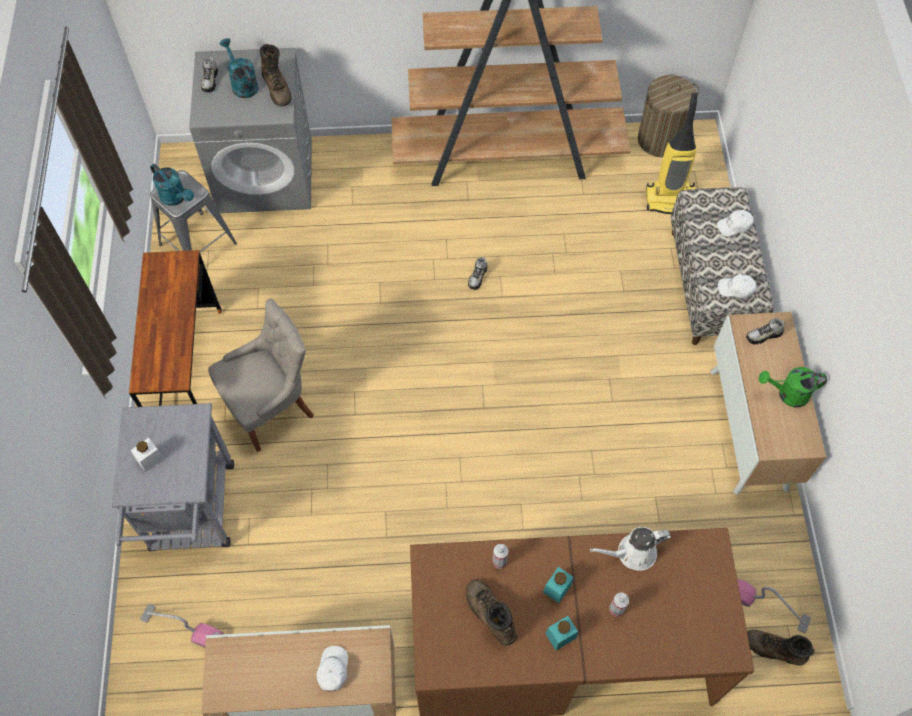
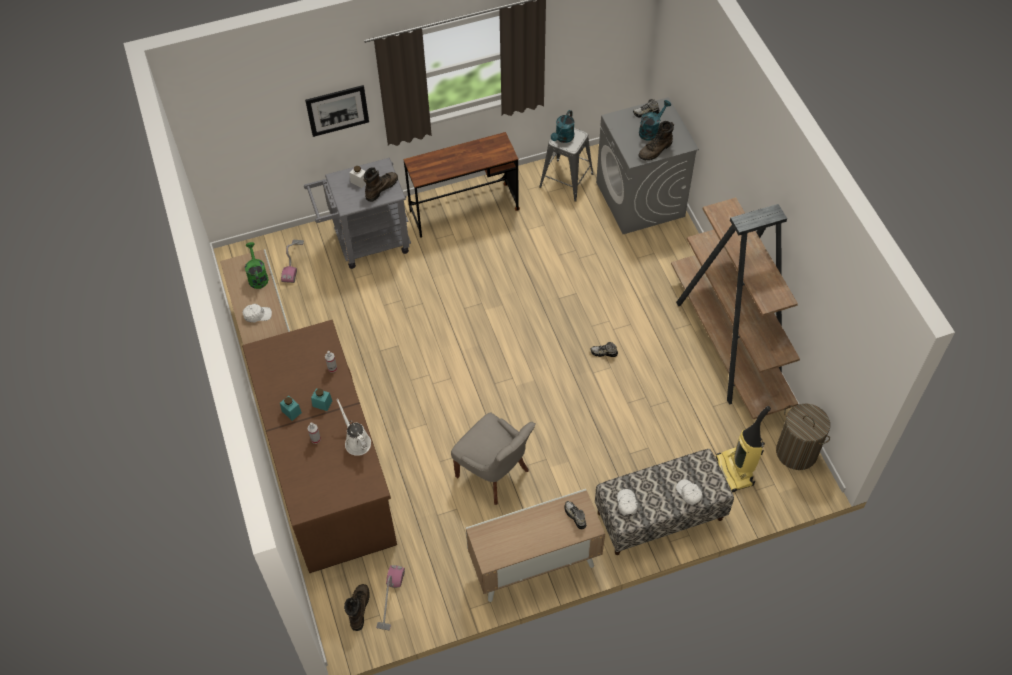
camera: 75 degrees right, 5 degrees down
grey chair [208,298,314,452] -> grey chair moved to [451,413,536,505]
brown boot [466,579,517,645] -> brown boot moved to [363,167,398,202]
green watering can [758,367,827,407] -> green watering can moved to [245,242,269,289]
none -> picture [305,85,369,137]

